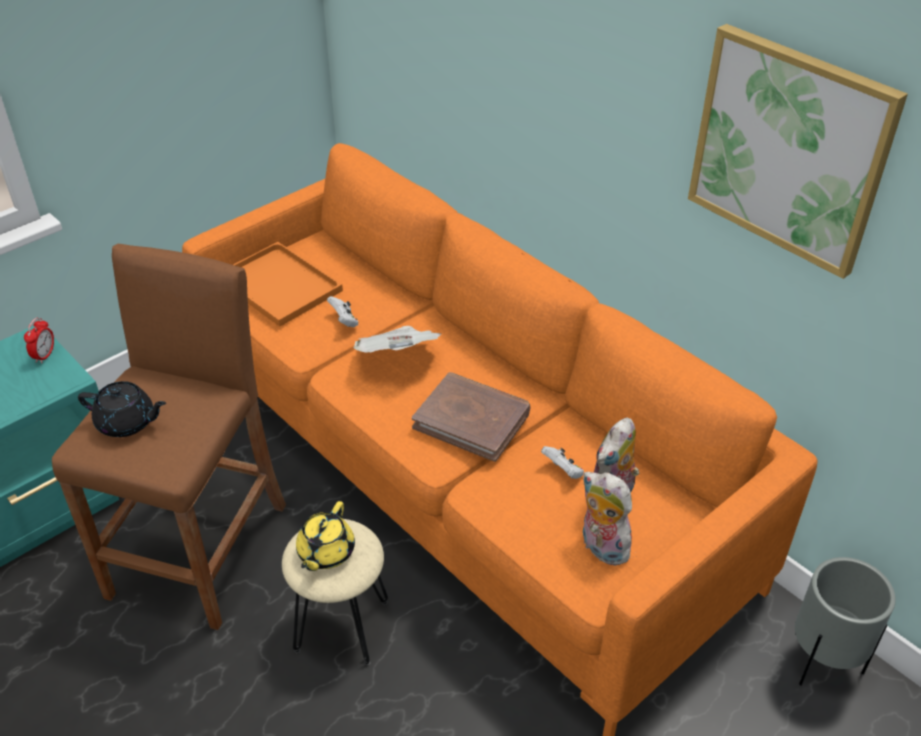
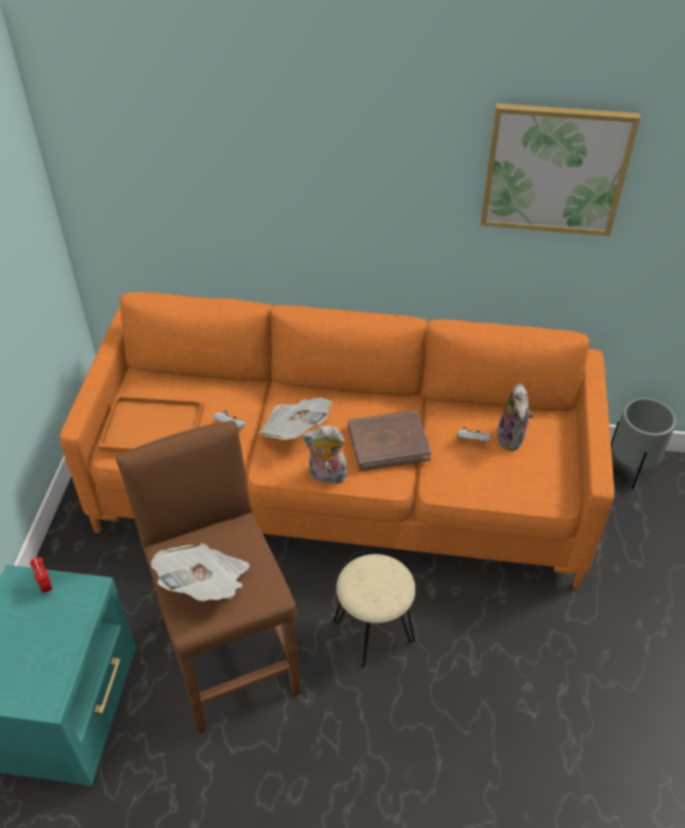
camera: 40 degrees left, 5 degrees up
black teapot [78,381,166,437] -> newspaper [151,543,250,601]
yellow teapot [296,501,355,571] -> none
plush toy [583,472,635,566] -> plush toy moved to [301,426,347,487]

